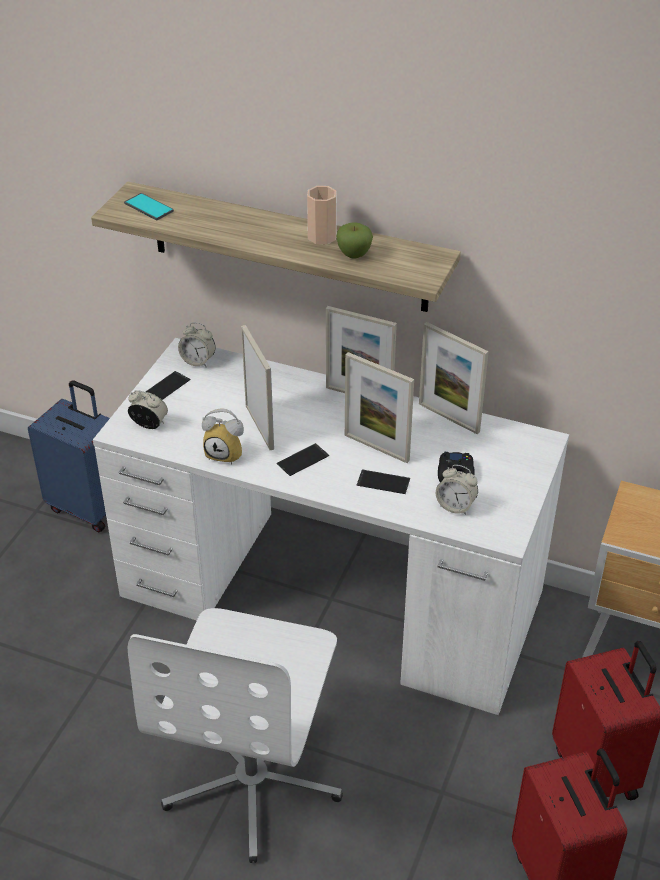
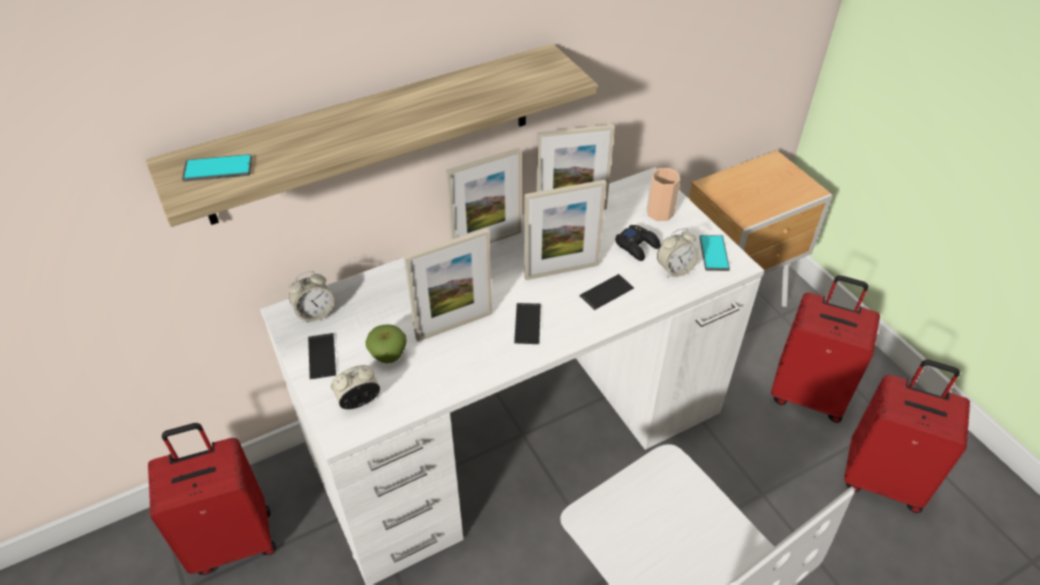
camera: 50 degrees left, 5 degrees up
blue suitcase [28,380,110,532] -> red suitcase [148,423,276,575]
alarm clock [202,409,244,465] -> none
picture frame [241,325,274,450] -> picture frame turned 135 degrees clockwise [404,228,492,342]
cup [307,186,337,244] -> cup moved to [647,168,680,221]
apple [336,222,373,259] -> apple moved to [365,324,407,363]
none -> phone [699,235,730,271]

